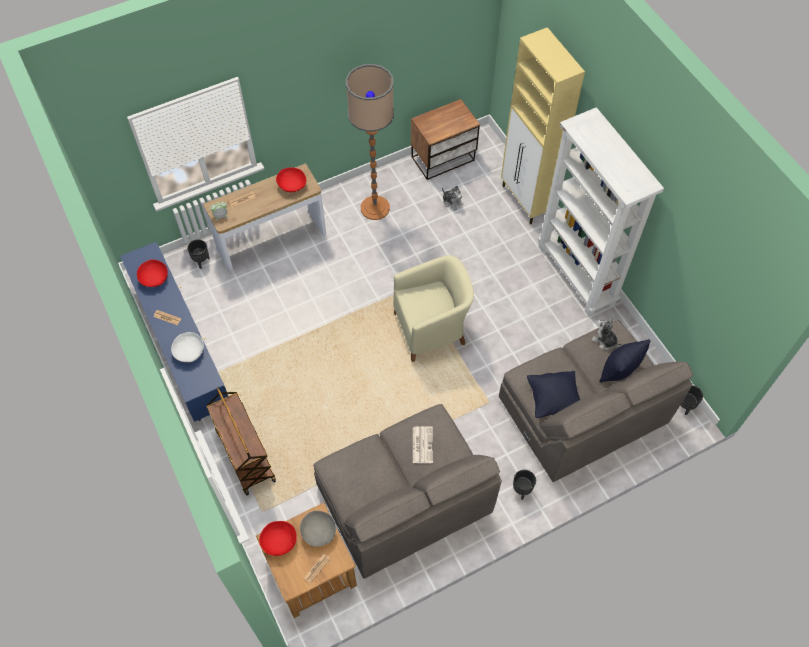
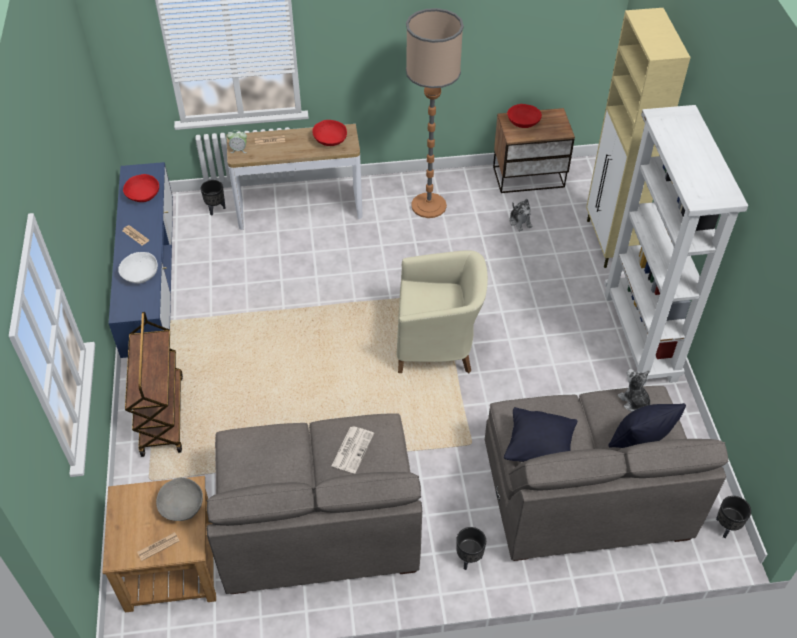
camera: 20 degrees right, 10 degrees down
red bowl [259,521,297,556] -> red bowl moved to [507,104,542,128]

